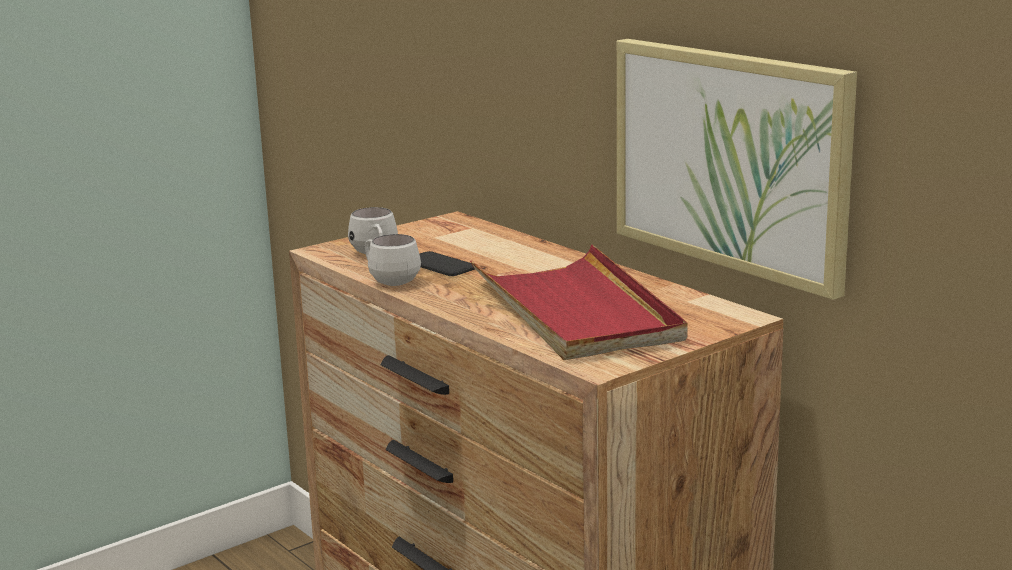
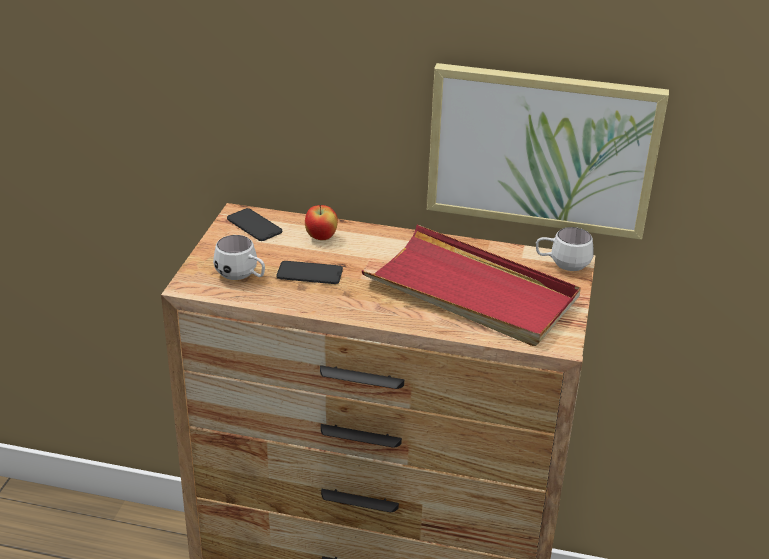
camera: 40 degrees left, 15 degrees up
white mug [365,234,421,286] -> white mug moved to [536,227,594,271]
none -> phone [227,208,282,241]
none -> apple [305,205,338,240]

